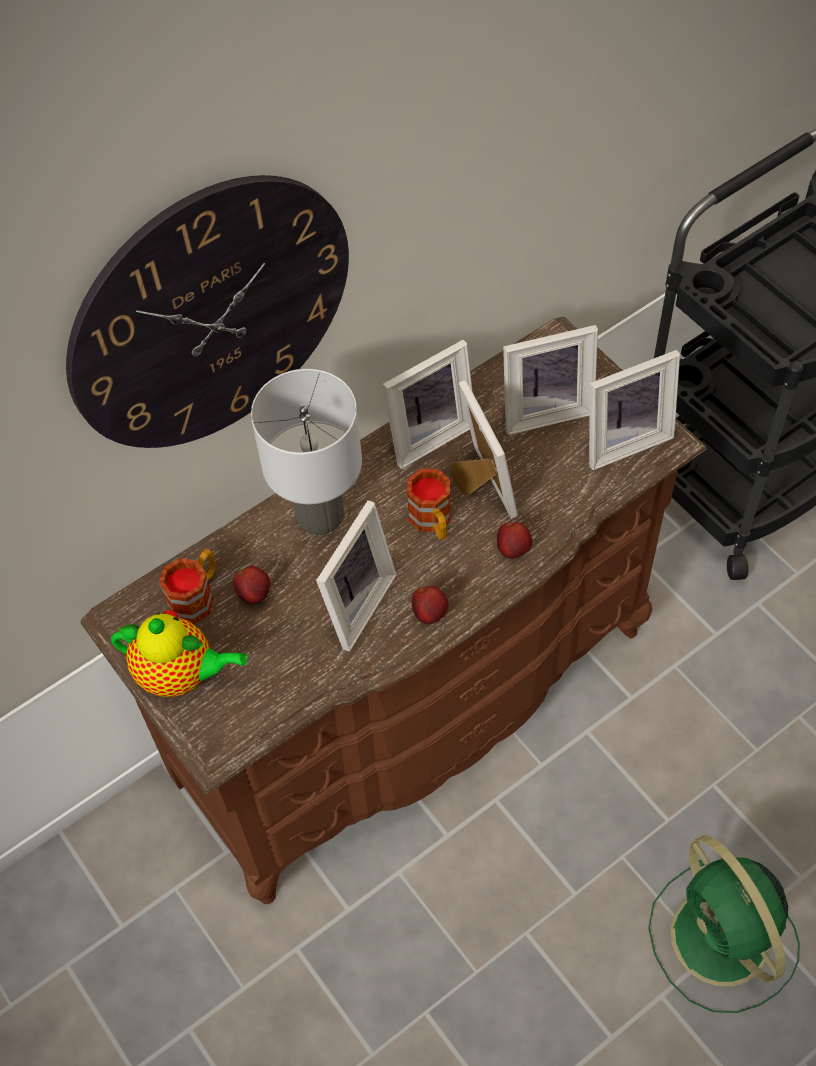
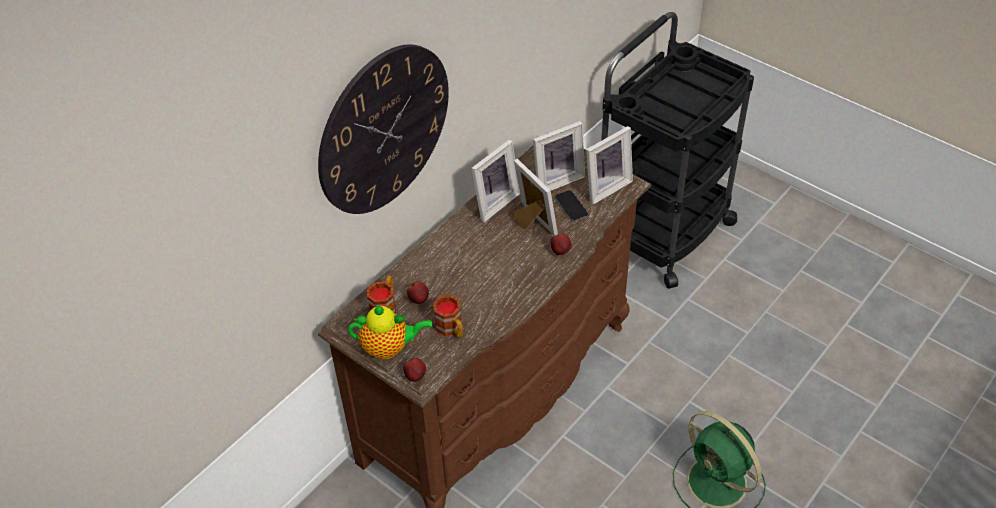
camera: 15 degrees left, 10 degrees down
white table lamp [251,369,362,535] -> none
picture frame [316,500,396,651] -> none
mug [407,469,451,540] -> mug moved to [433,295,463,338]
apple [412,585,449,624] -> apple moved to [403,358,426,382]
none -> phone [555,190,588,222]

